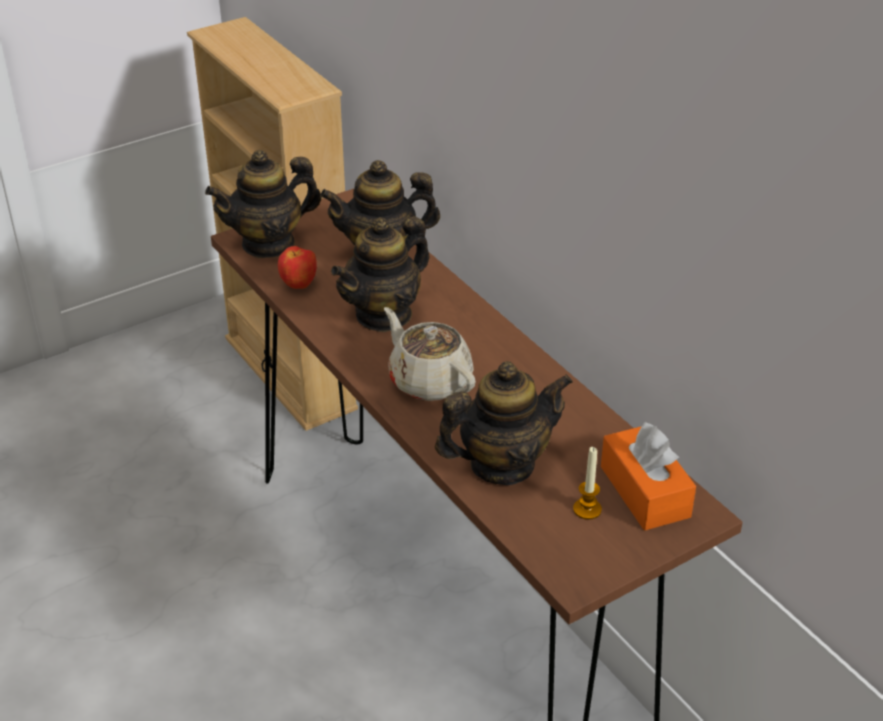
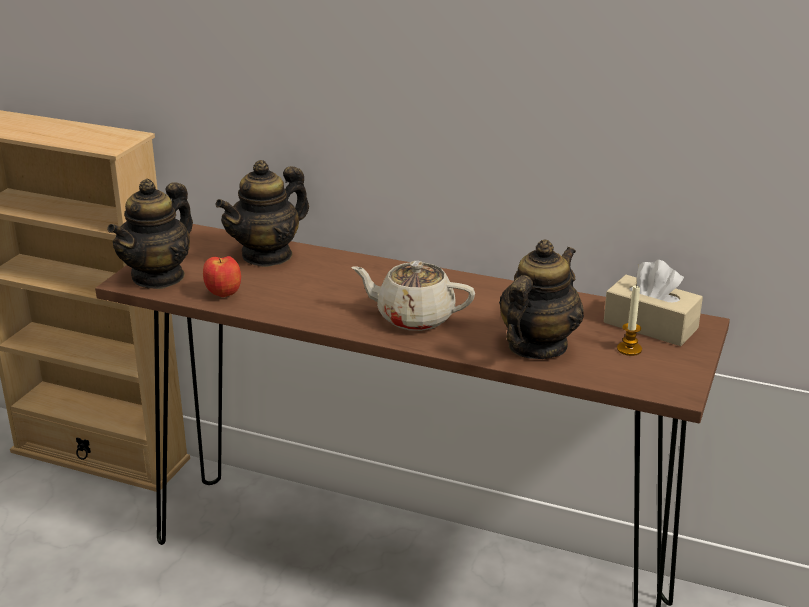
camera: 35 degrees left, 10 degrees down
teapot [331,216,430,332] -> none
orange tissue box [601,422,696,531] -> beige tissue box [604,260,703,346]

